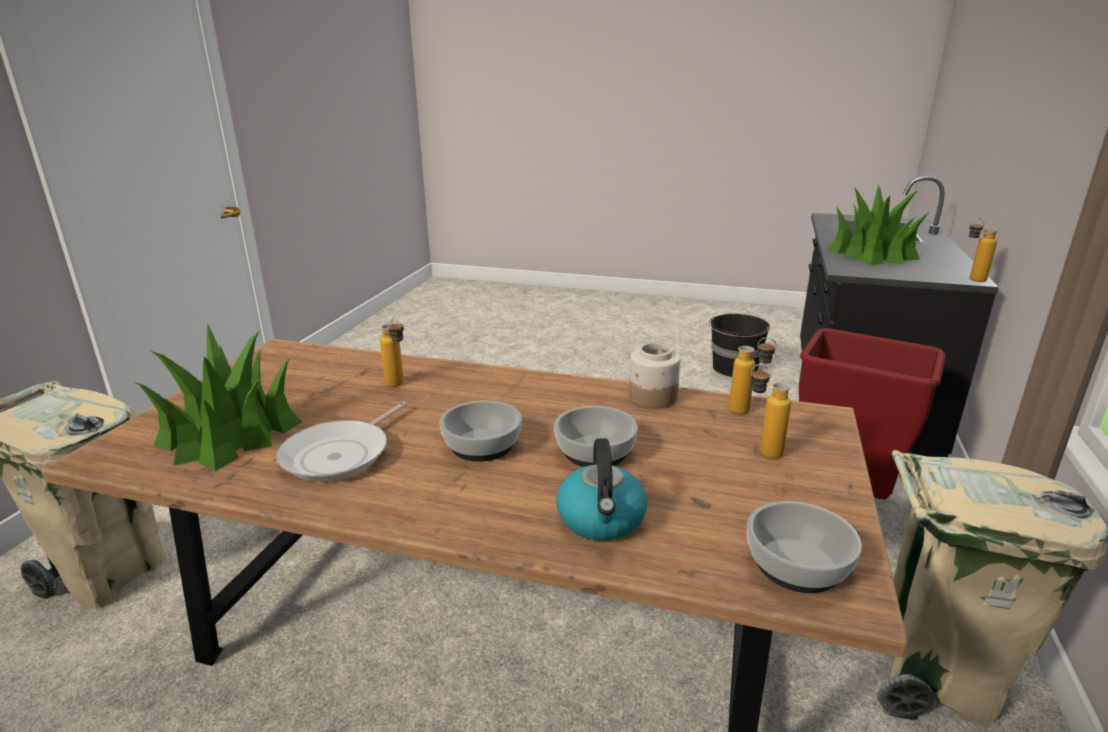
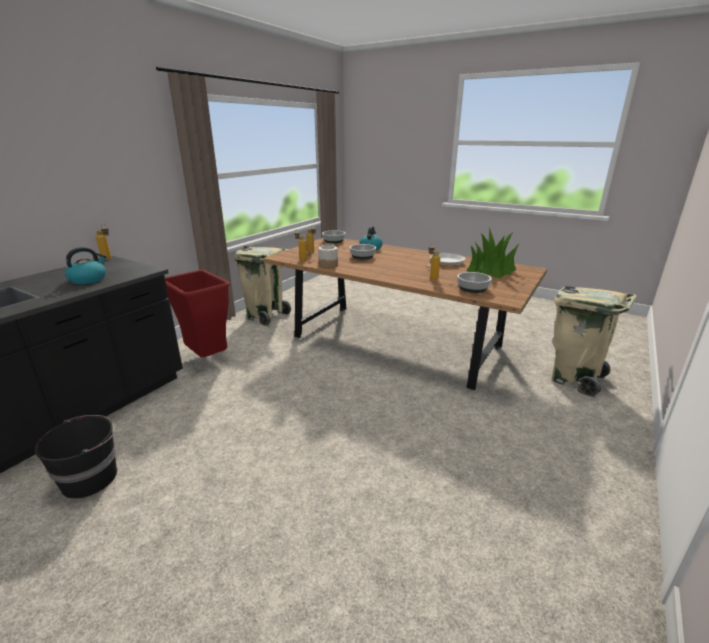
camera: 165 degrees left, 0 degrees up
bowl [439,400,522,462] -> bowl moved to [457,272,492,293]
potted plant [827,184,928,265] -> kettle [65,247,107,284]

